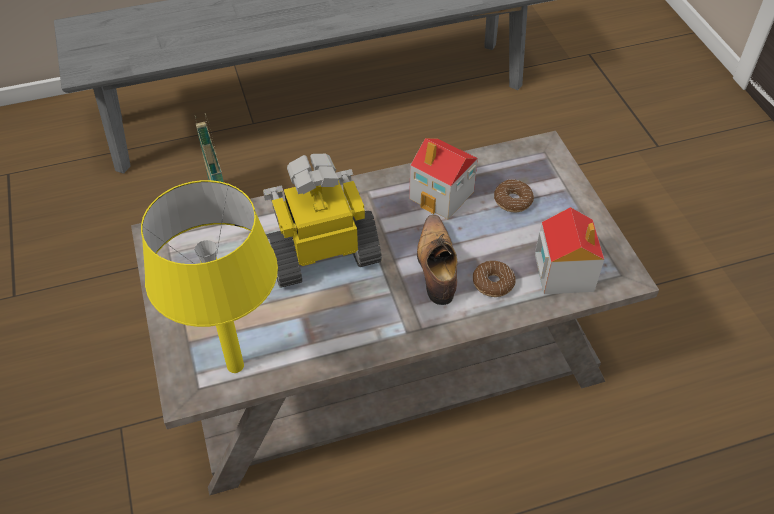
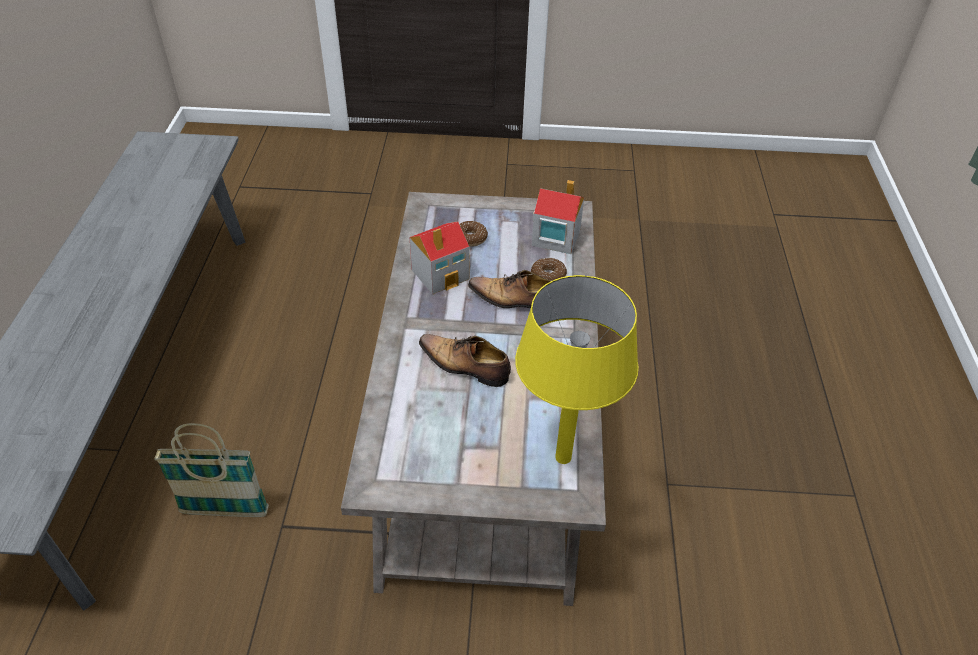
camera: 70 degrees left, 5 degrees down
toy robot [263,154,382,288] -> shoe [419,334,511,387]

